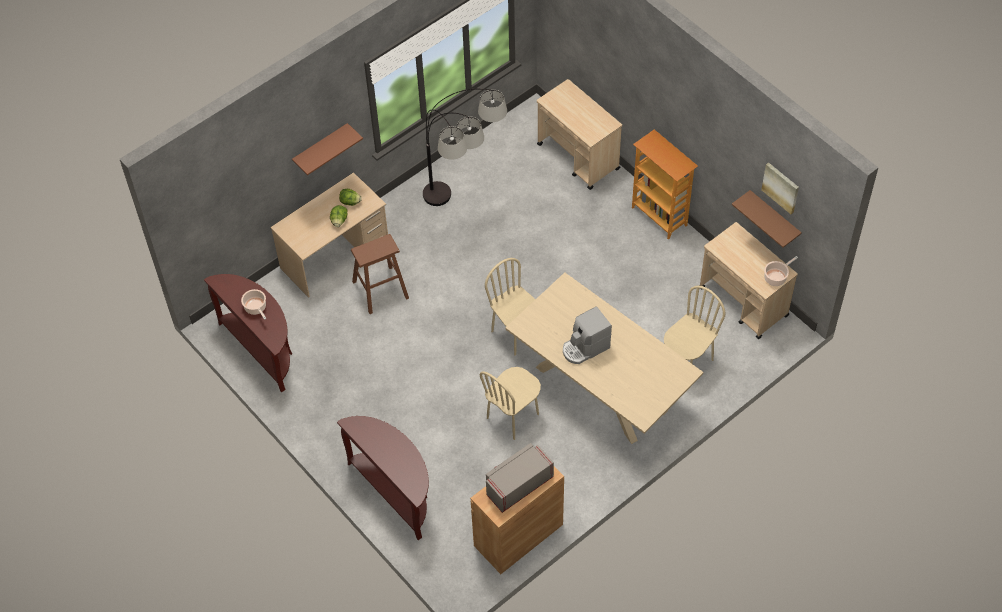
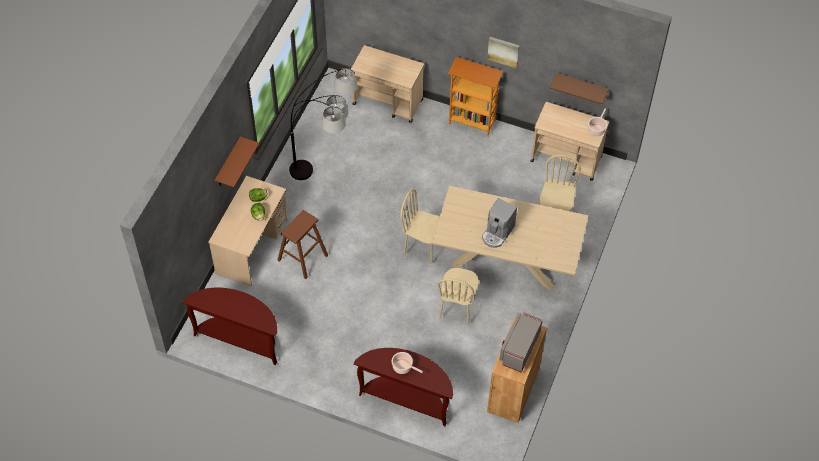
camera: 30 degrees left, 0 degrees up
cooking pot [241,289,266,320] -> cooking pot moved to [392,352,423,374]
picture [761,163,799,214] -> picture moved to [487,37,520,68]

